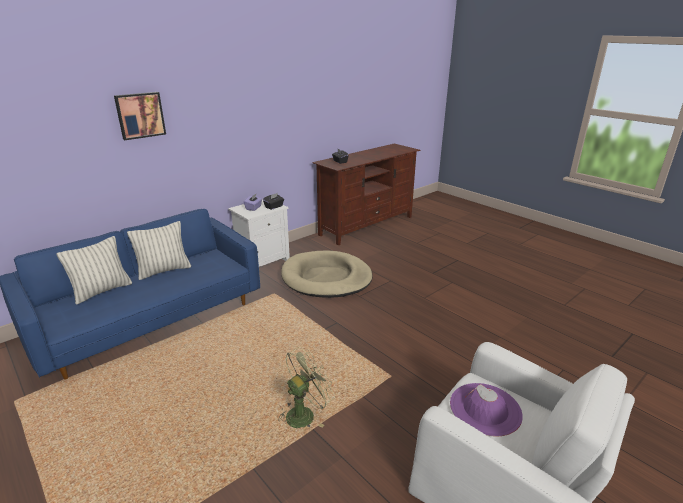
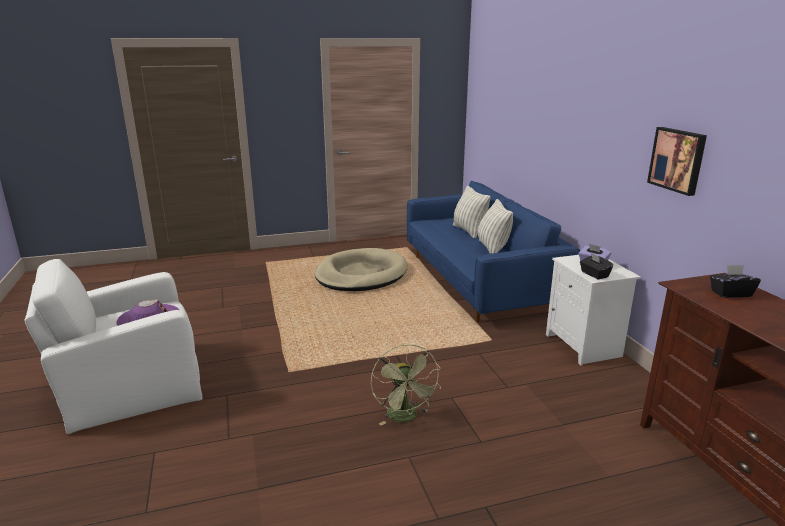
camera: 115 degrees right, 5 degrees down
picture [114,92,166,140] -> picture moved to [647,127,707,196]
green fan [278,347,335,428] -> green fan moved to [371,344,441,425]
beige dog bed [281,250,373,298] -> beige dog bed moved to [315,248,407,291]

